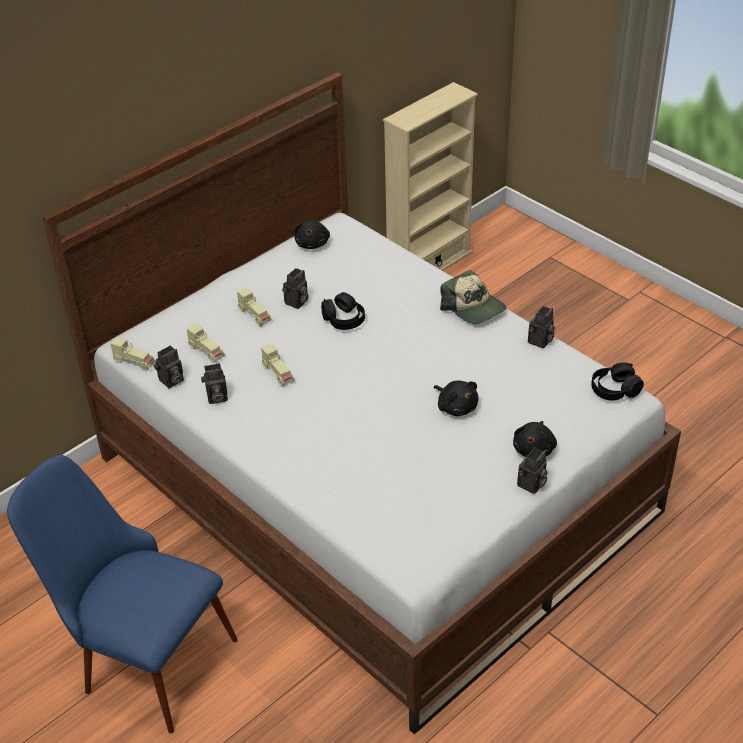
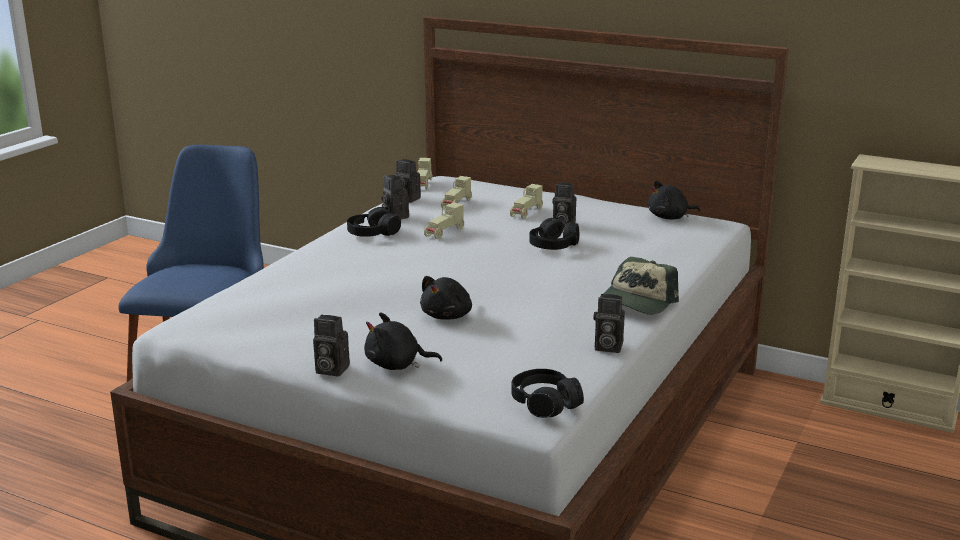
camera: 70 degrees right, 20 degrees down
none -> black headphones [347,207,401,237]

